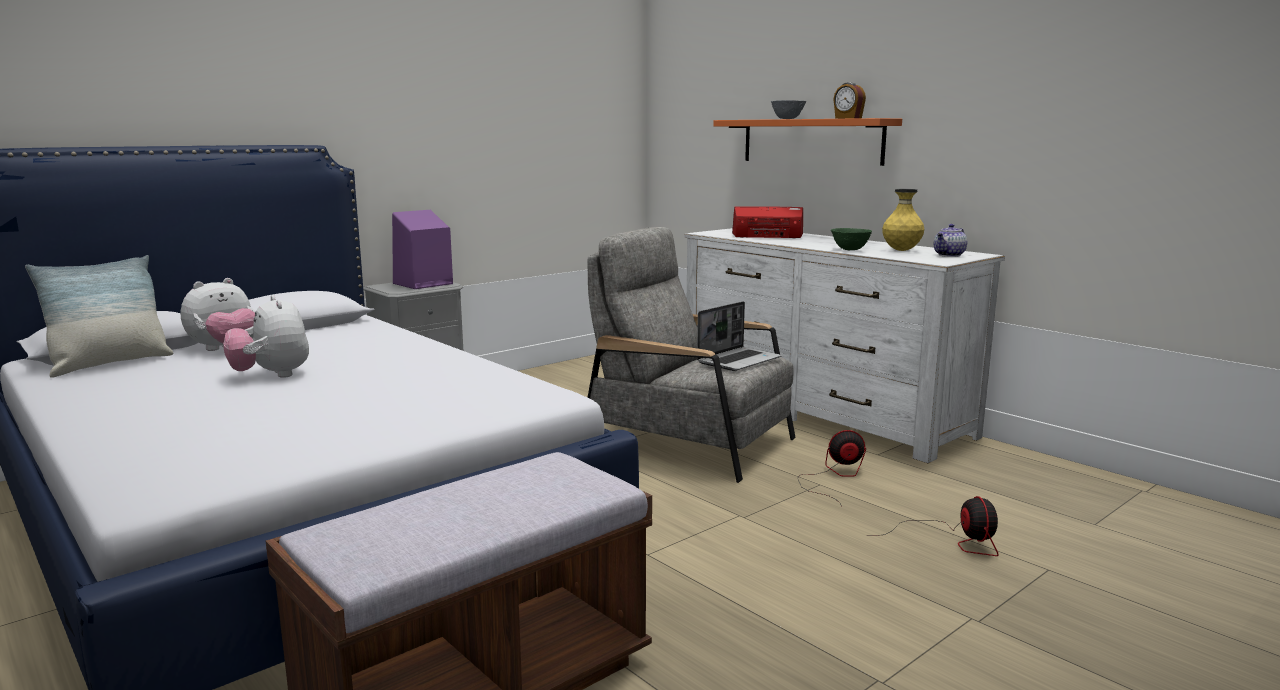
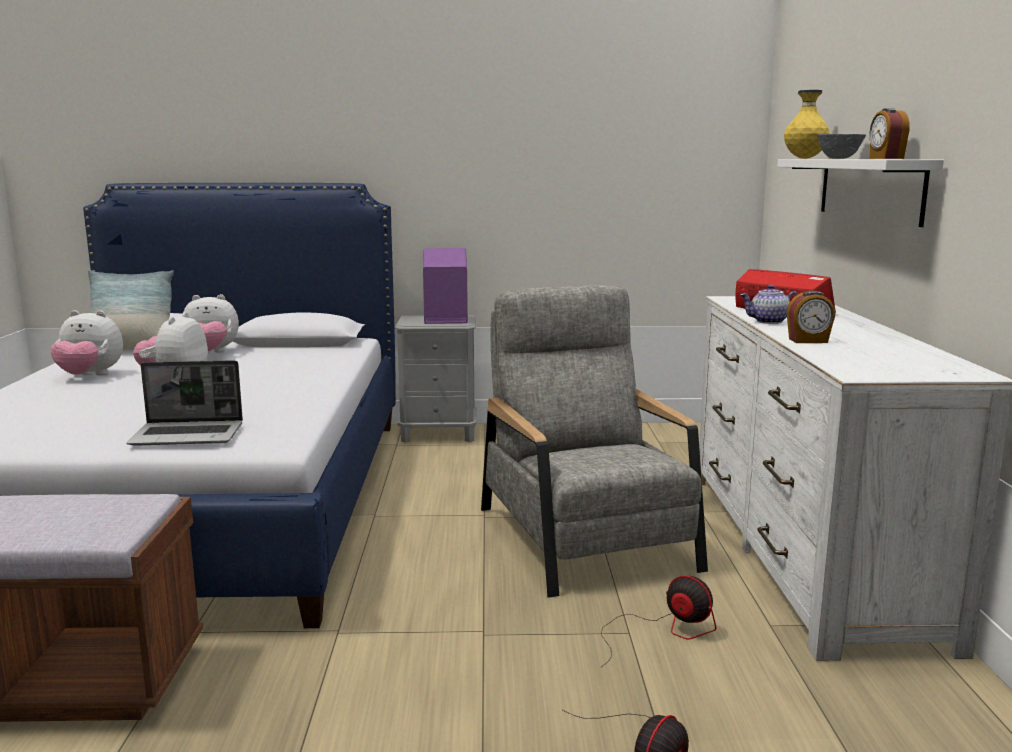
camera: 40 degrees right, 0 degrees up
laptop [697,301,782,371] -> laptop moved to [126,360,243,446]
orange shelf [713,118,902,166] -> white shelf [777,159,944,227]
green bowl [831,228,872,250] -> alarm clock [787,290,835,343]
yellow vase [882,189,924,251] -> yellow vase moved to [784,90,830,159]
teapot [934,224,967,257] -> teapot moved to [740,285,798,324]
none -> plush toy [50,310,123,375]

